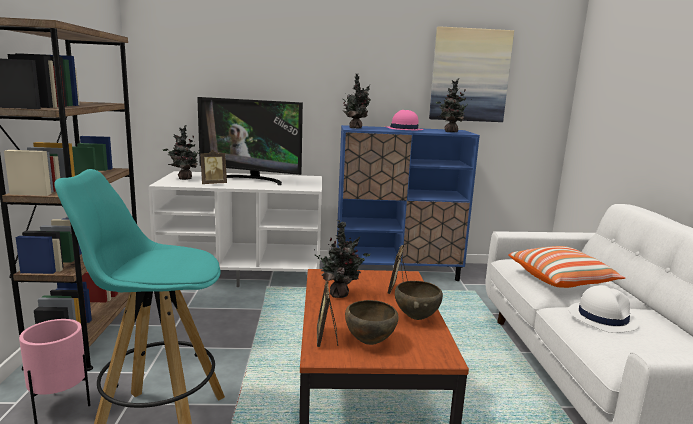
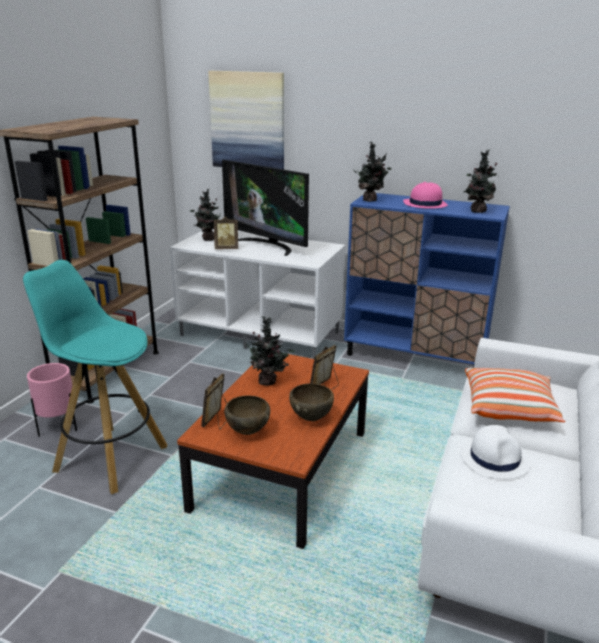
camera: 25 degrees right, 10 degrees up
picture [429,26,514,122] -> picture moved to [208,71,284,170]

